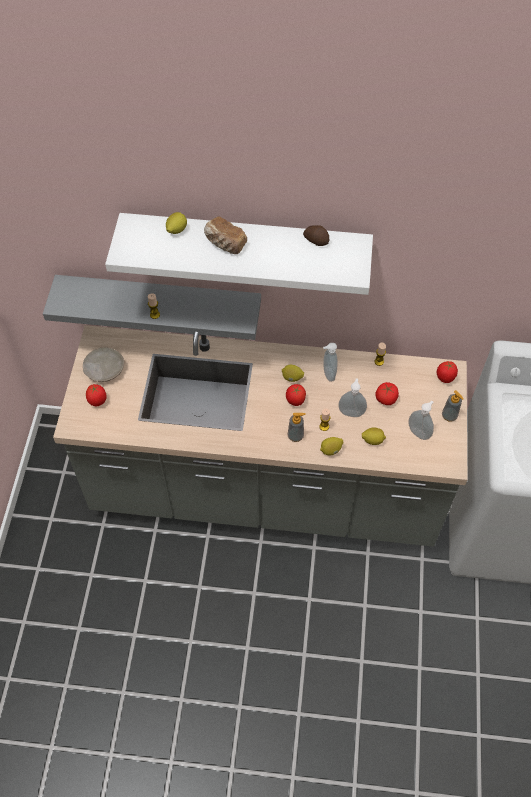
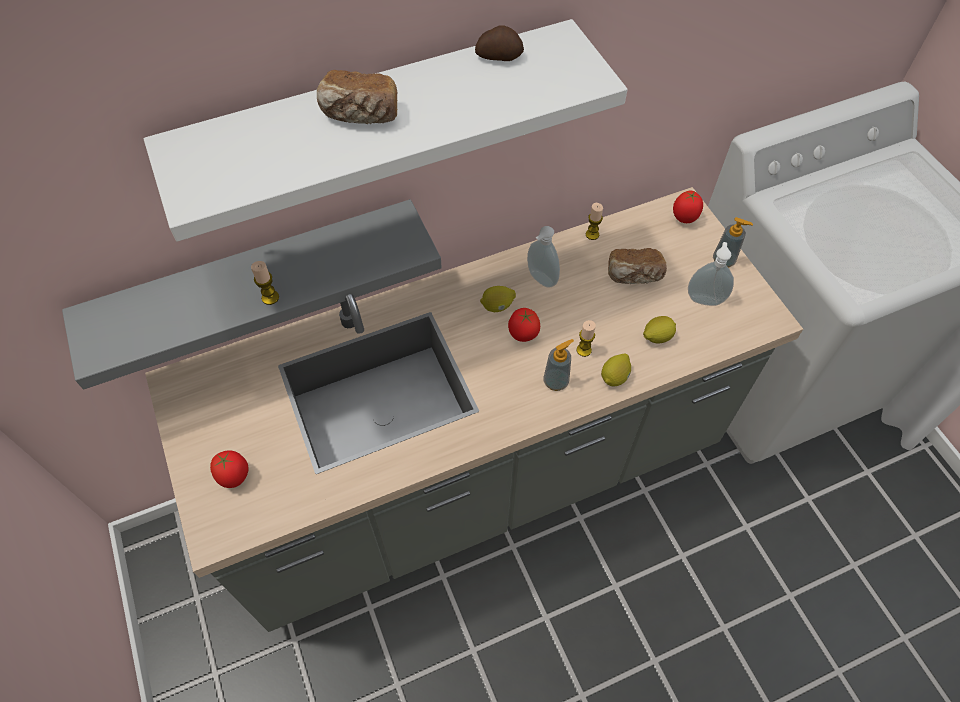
camera: 30 degrees left, 0 degrees up
beige plate [83,347,124,382] -> none
lemon [166,212,187,234] -> none
soap dispenser [338,378,367,417] -> none
tomato [376,382,399,405] -> bread [608,248,667,284]

